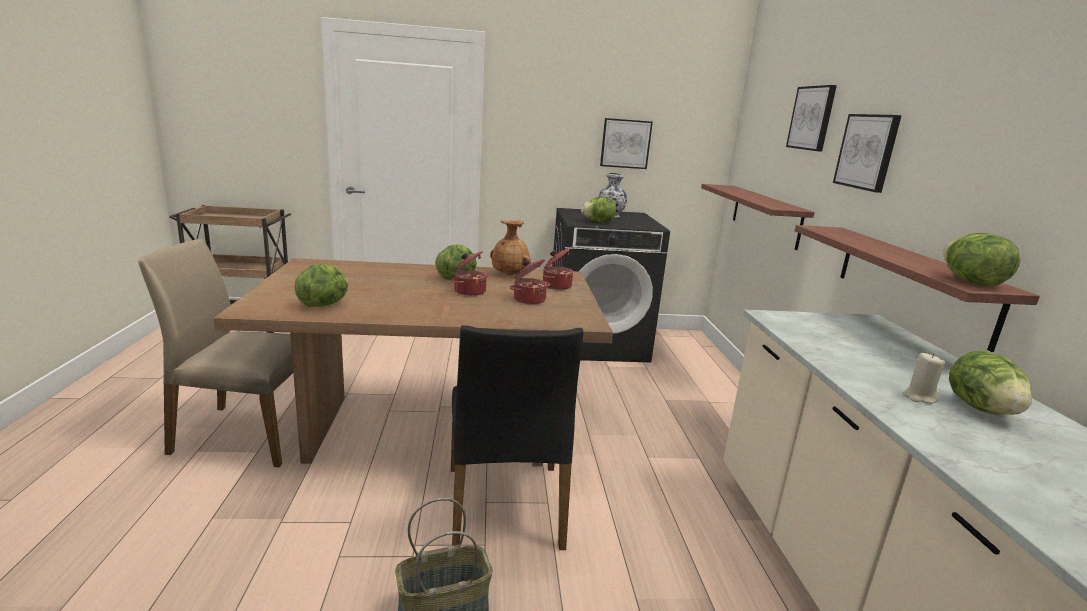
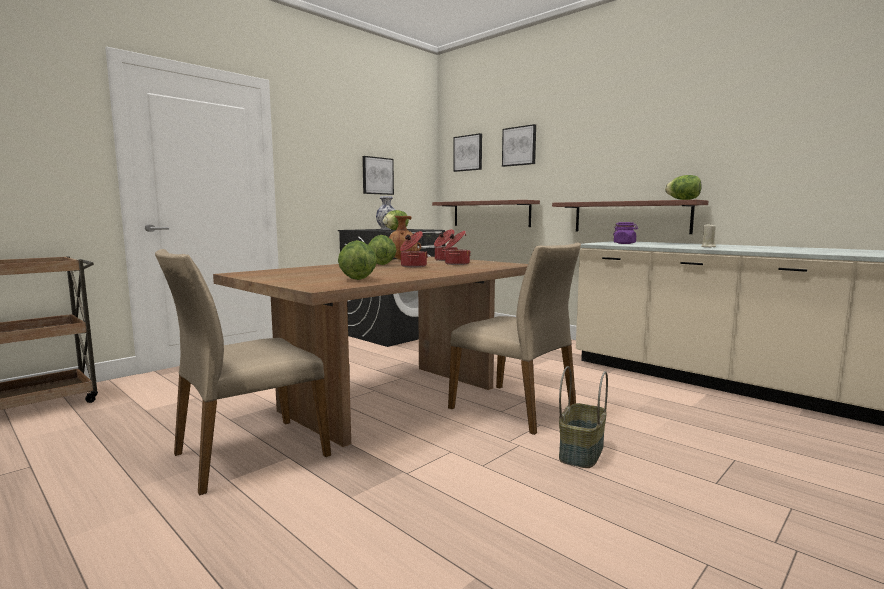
camera: 40 degrees left, 10 degrees down
black chair [451,325,583,550] -> beige chair [448,242,581,435]
picture [833,114,902,193] -> picture moved to [453,133,482,172]
lettuce [949,351,1032,415] -> none
none -> purple jar [613,222,638,244]

